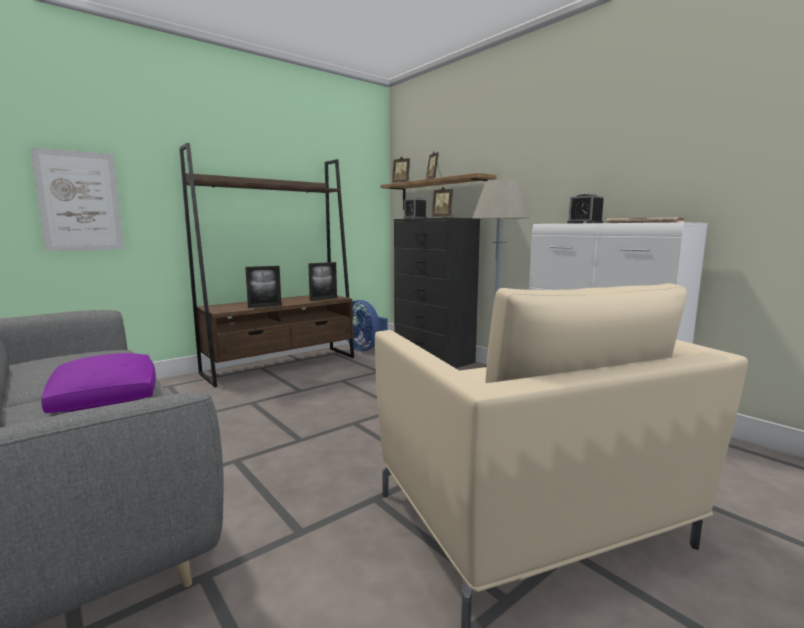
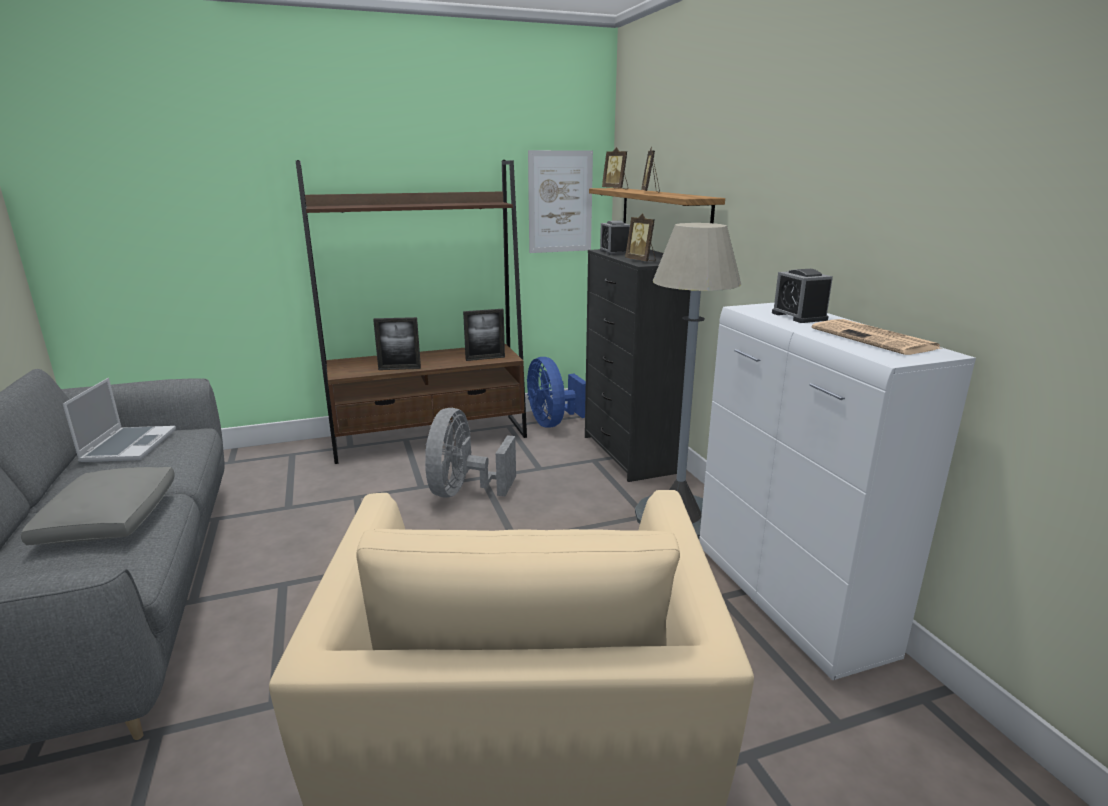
camera: 20 degrees right, 10 degrees up
picture [30,147,124,251] -> picture moved to [528,150,593,253]
purple pillow [41,353,156,413] -> grey pillow [21,467,175,545]
none -> laptop [63,378,176,462]
none -> grey fan [425,408,516,498]

